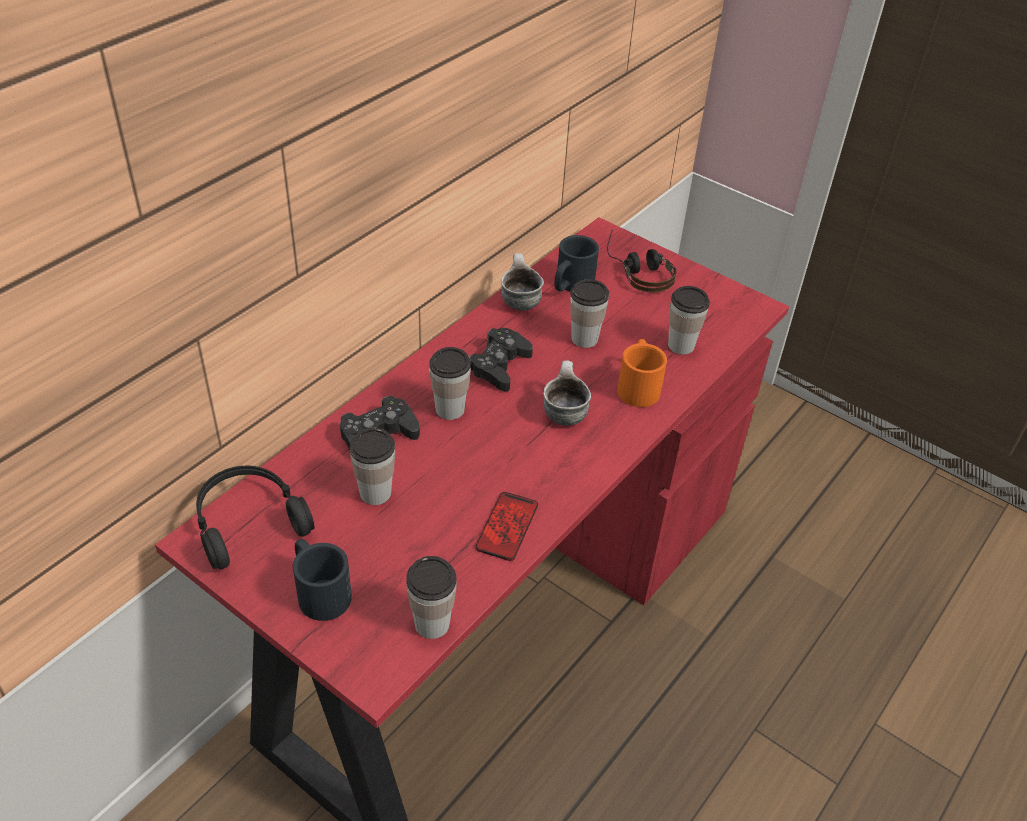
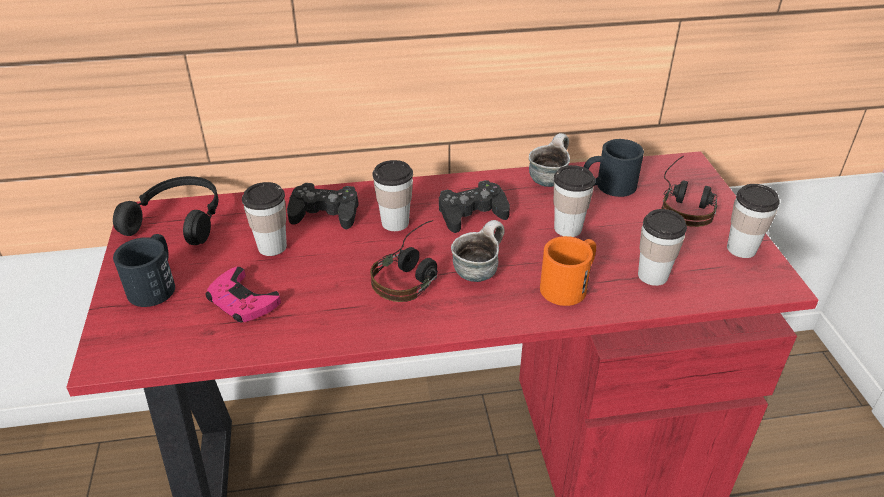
camera: 45 degrees right, 5 degrees down
cup [406,556,457,639] -> cup moved to [727,184,780,258]
phone [476,492,538,561] -> none
none -> pink game controller [206,266,281,322]
none -> headphones [370,220,438,302]

